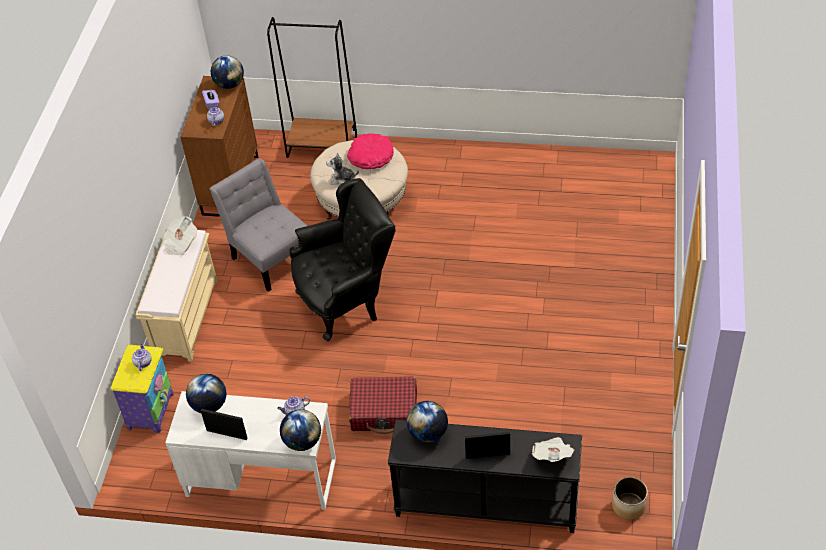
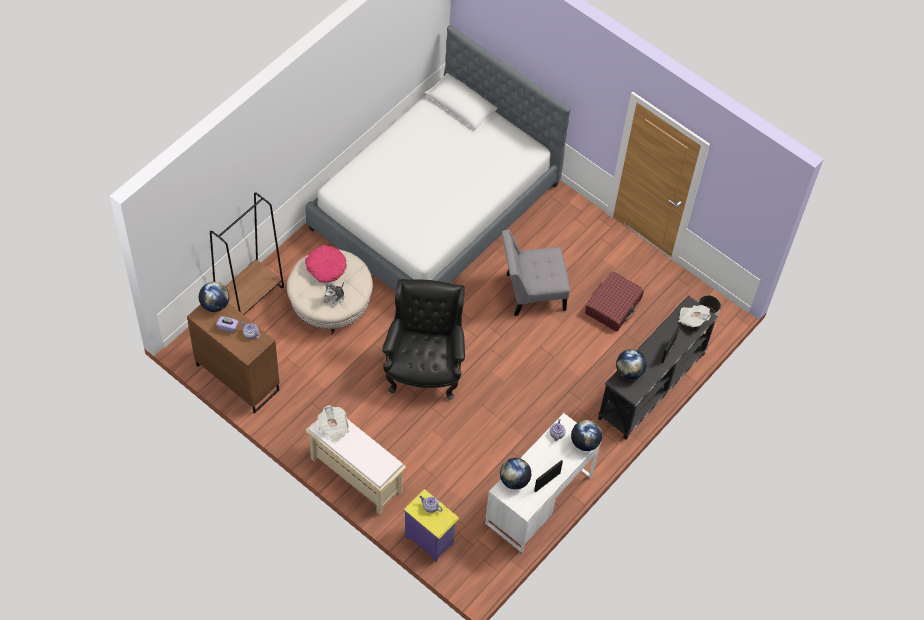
camera: 65 degrees left, 10 degrees up
grey chair [209,158,307,292] -> grey chair moved to [502,230,570,316]
red suitcase [349,377,417,434] -> red suitcase moved to [585,271,644,332]
none -> bed [305,25,571,292]

